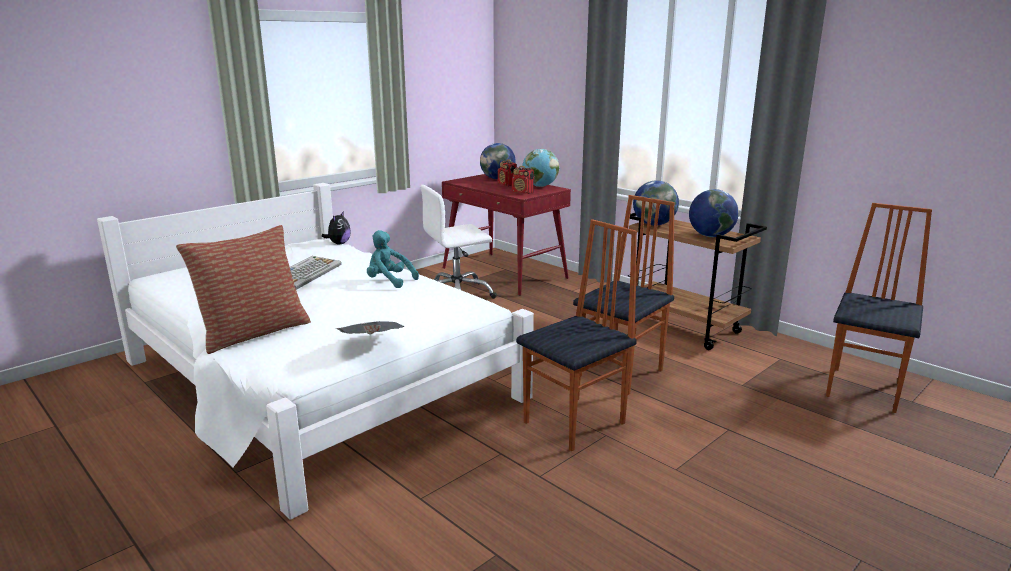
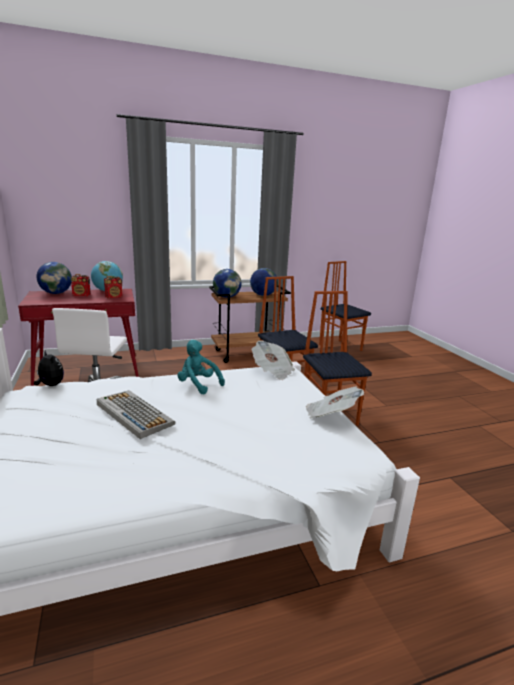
camera: 65 degrees left, 0 degrees up
pillow [176,225,311,354] -> none
turquoise plush toy [367,230,419,288] -> turquoise plush toy turned 75 degrees clockwise [177,340,225,394]
none -> newspaper [252,340,295,380]

